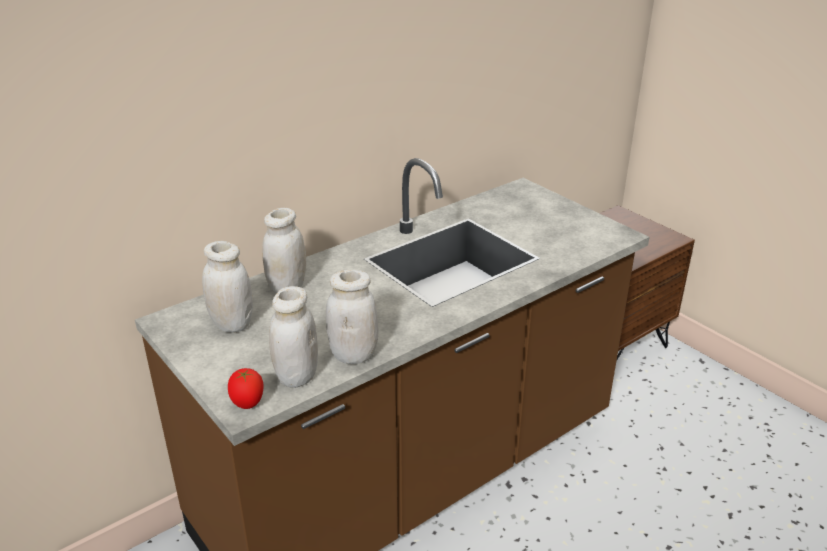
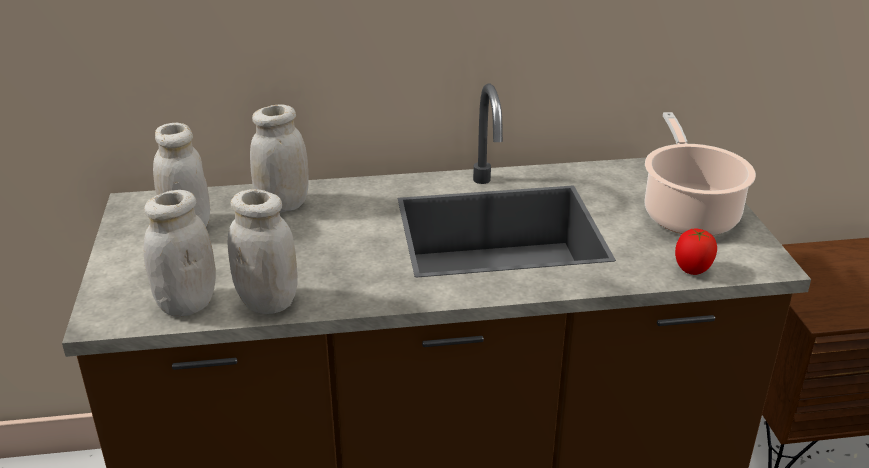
camera: 30 degrees right, 0 degrees up
tomato [228,368,264,409] -> tomato moved to [675,229,717,275]
none -> cooking pot [645,112,756,236]

